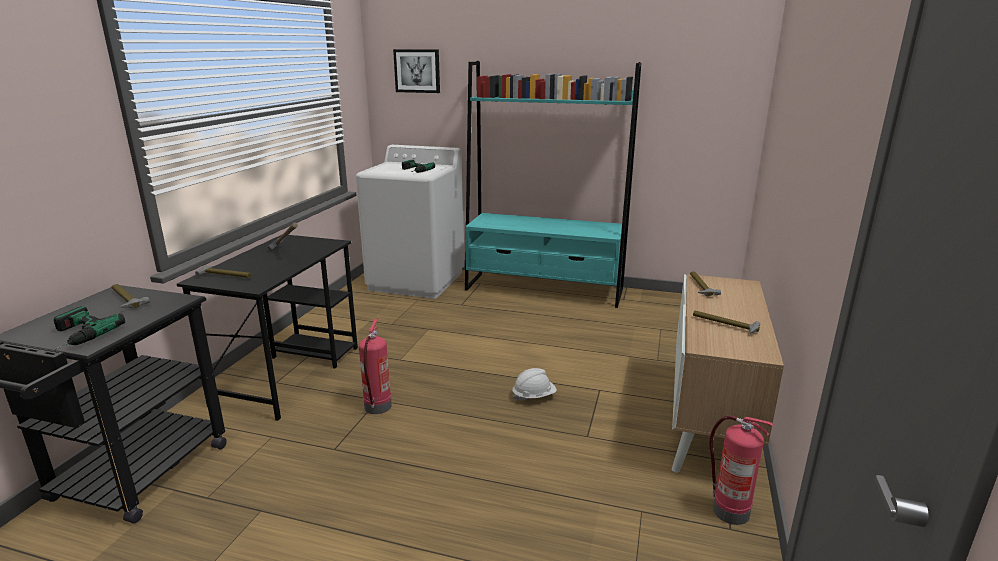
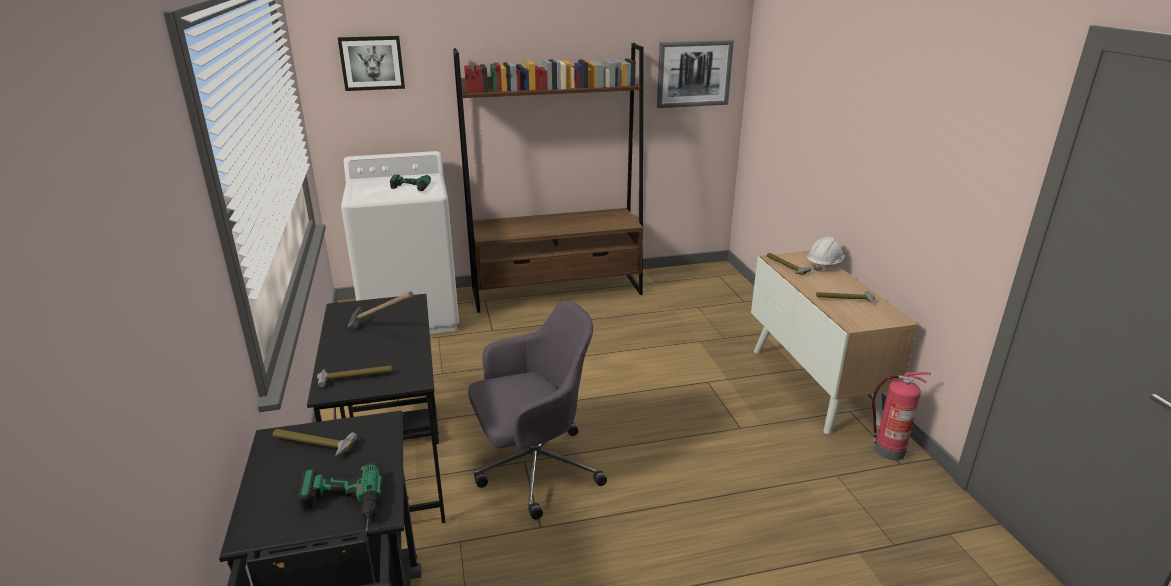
camera: 30 degrees left, 5 degrees up
fire extinguisher [359,319,392,414] -> grey office chair [468,301,607,520]
turquoise bookcase [465,61,641,308] -> brown bookcase [453,43,643,313]
white hard hat [512,368,557,401] -> white hard hat moved to [807,237,845,272]
none -> picture [657,40,734,108]

